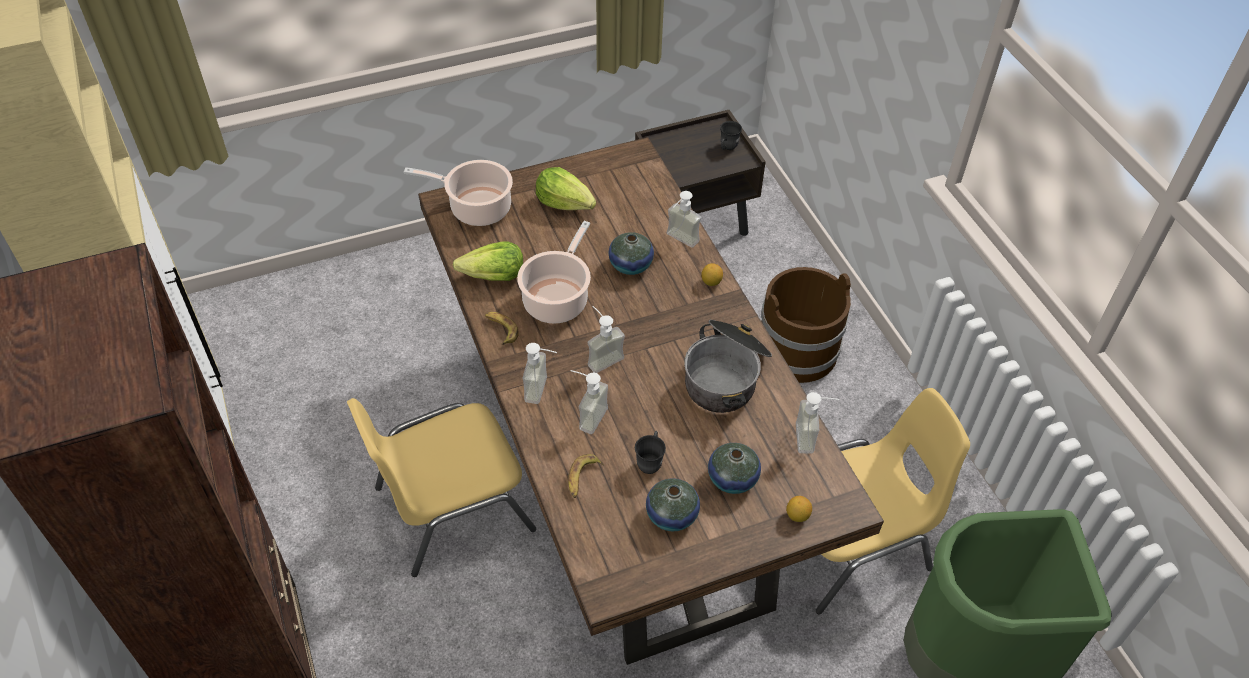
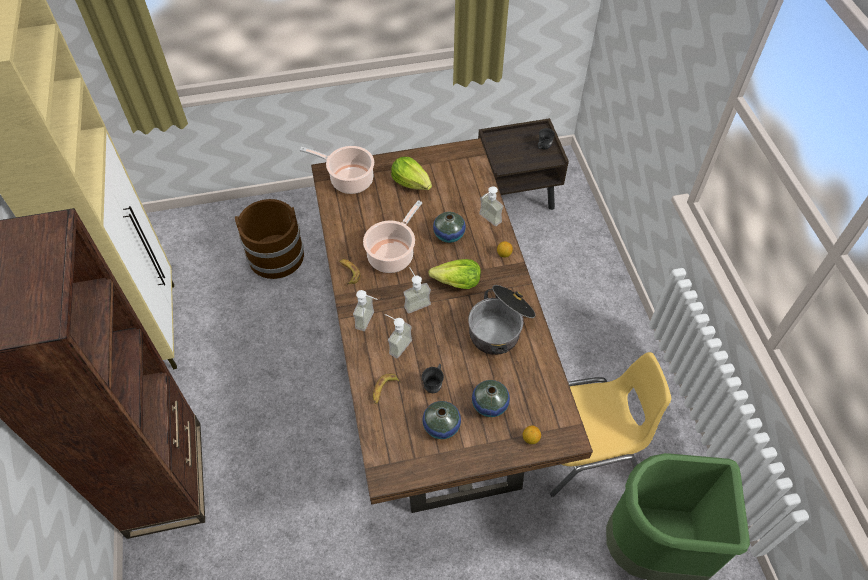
camera: 10 degrees right, 5 degrees up
yellow chair [347,398,536,577] -> none
lettuce [453,242,523,281] -> lettuce moved to [429,259,481,289]
brown bucket [761,267,851,383] -> brown bucket moved to [235,199,304,279]
soap dispenser [796,392,839,454] -> none

